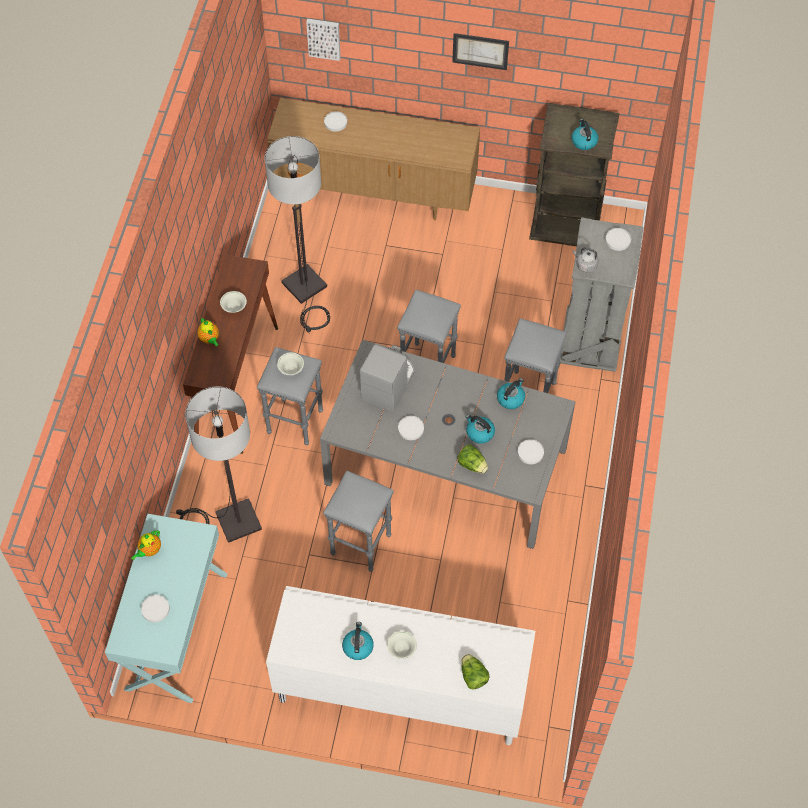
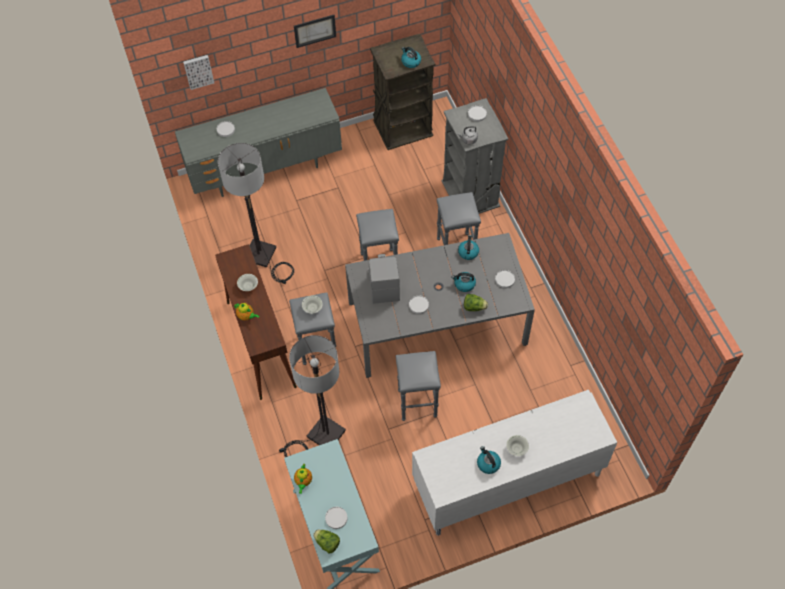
camera: 30 degrees left, 0 degrees up
brown dresser [267,98,480,220] -> grey dresser [175,88,342,197]
lettuce [462,654,490,690] -> lettuce moved to [313,530,340,554]

